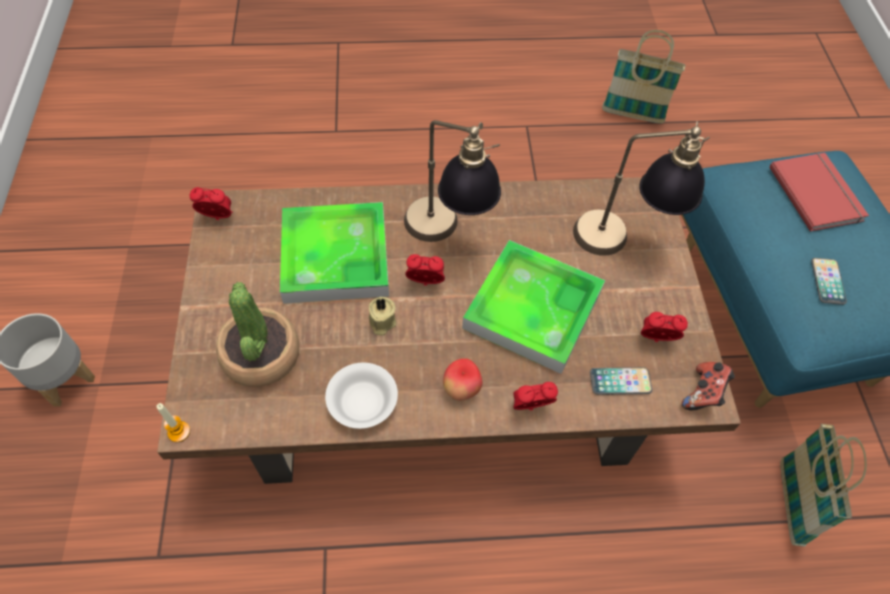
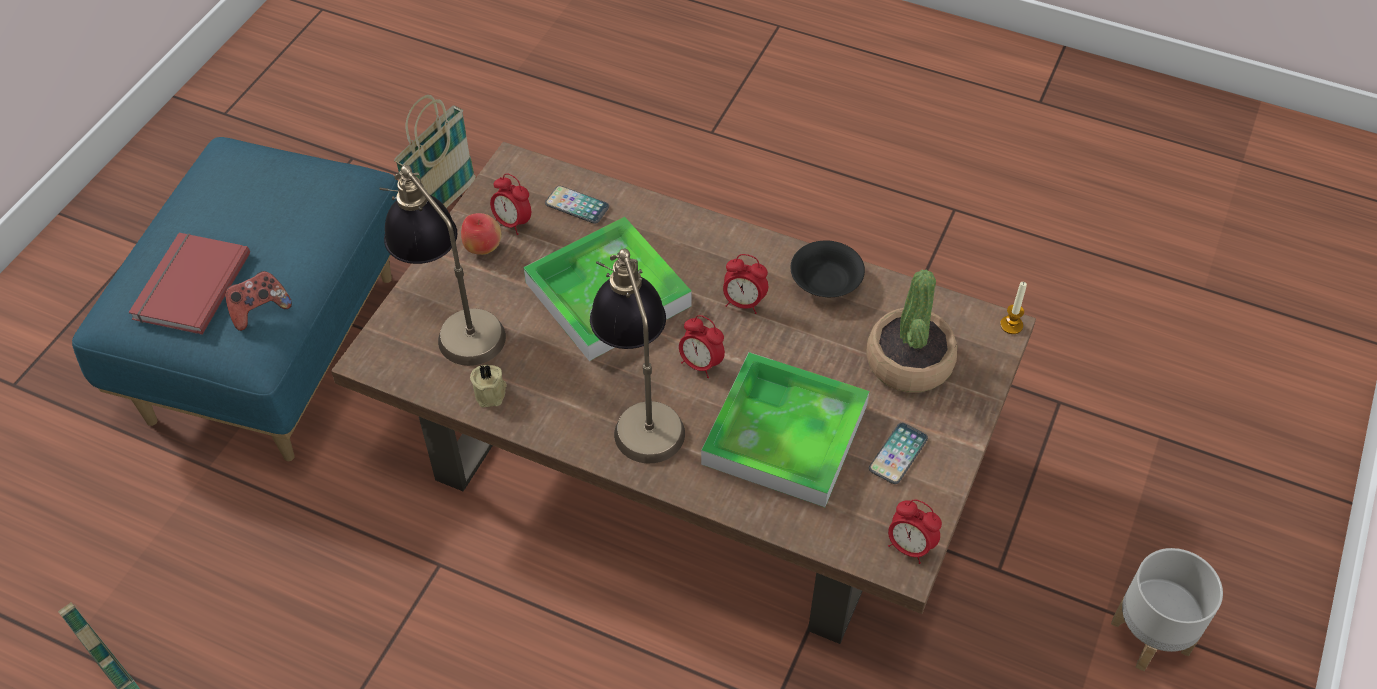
camera: 150 degrees left, 5 degrees down
white bowl [325,363,398,429] -> black bowl [790,241,865,297]
beige candle [369,297,396,336] -> beige candle moved to [470,364,507,408]
apple [443,358,483,401] -> apple moved to [461,213,502,255]
alarm clock [513,382,558,411] -> alarm clock moved to [723,254,768,314]
game controller [682,362,735,410] -> game controller moved to [225,271,292,331]
phone [811,258,847,305] -> phone moved to [869,423,928,484]

